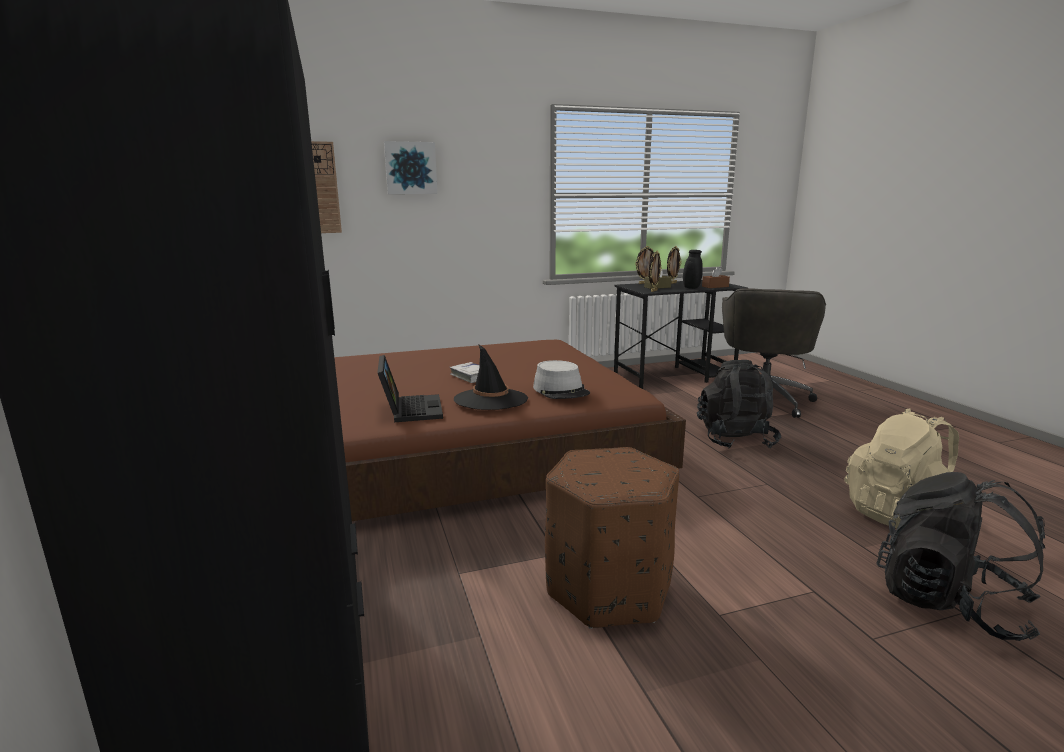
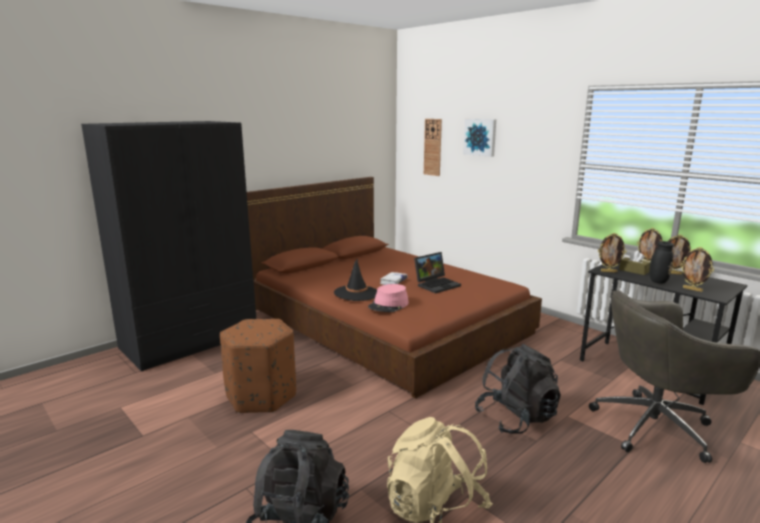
camera: 65 degrees right, 0 degrees up
laptop [377,355,443,422] -> laptop moved to [414,252,461,293]
grey hat [533,360,590,399] -> pink hat [368,284,409,312]
brown tissue box [702,267,730,288] -> picture frame [680,247,714,292]

